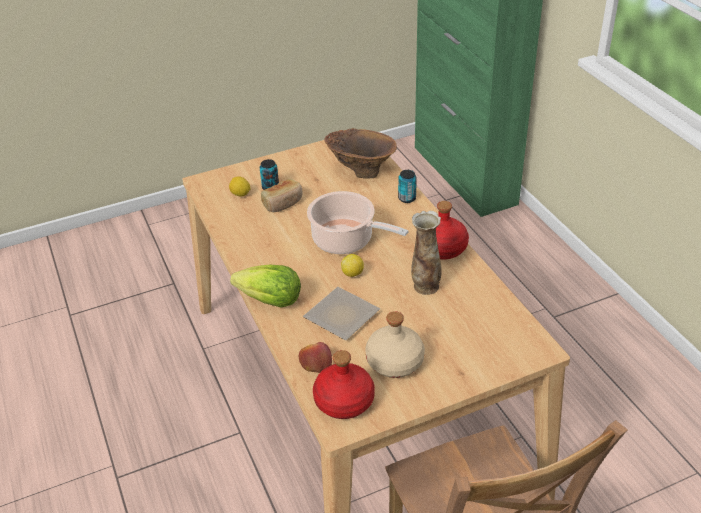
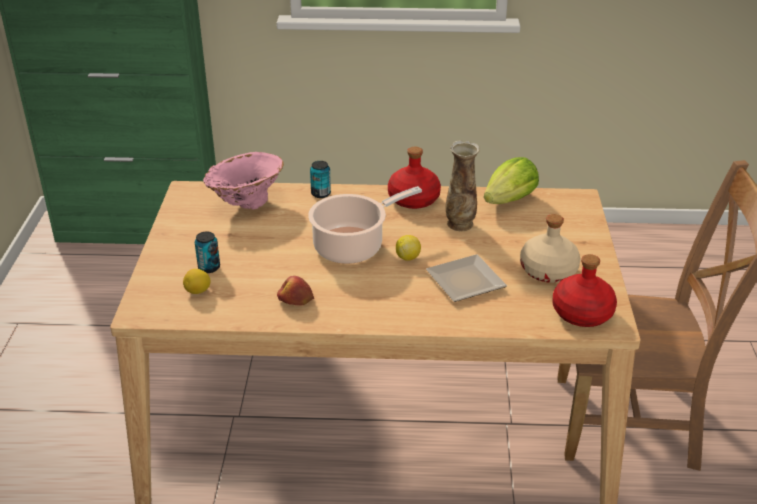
camera: 65 degrees left, 5 degrees down
lettuce [230,265,301,308] -> lettuce moved to [484,157,539,204]
bread [261,179,303,212] -> none
apple [299,342,332,373] -> apple moved to [277,276,314,306]
brown vase [324,128,397,179] -> pink vase [203,152,284,209]

